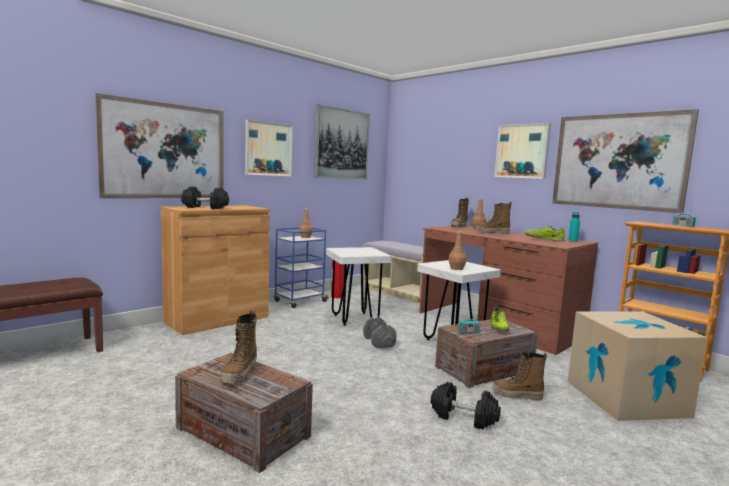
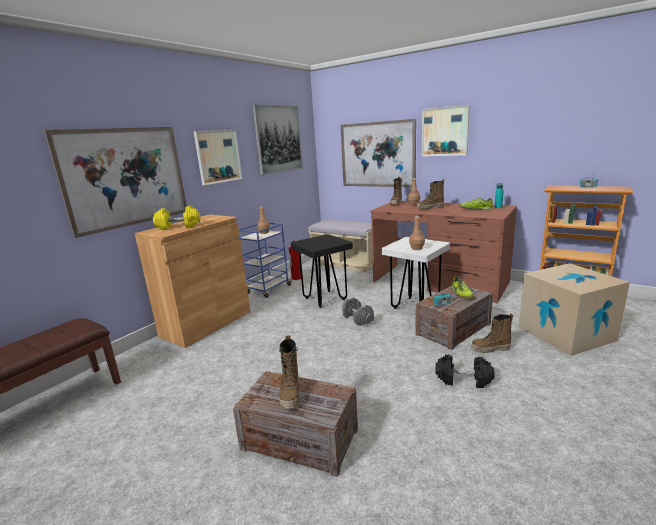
camera: 10 degrees left, 10 degrees up
black dumbbell [181,186,229,209] -> yellow dumbbell [153,206,201,230]
white stool [326,247,391,326] -> black stool [291,234,353,308]
picture [552,109,699,213] -> picture moved to [340,119,416,187]

